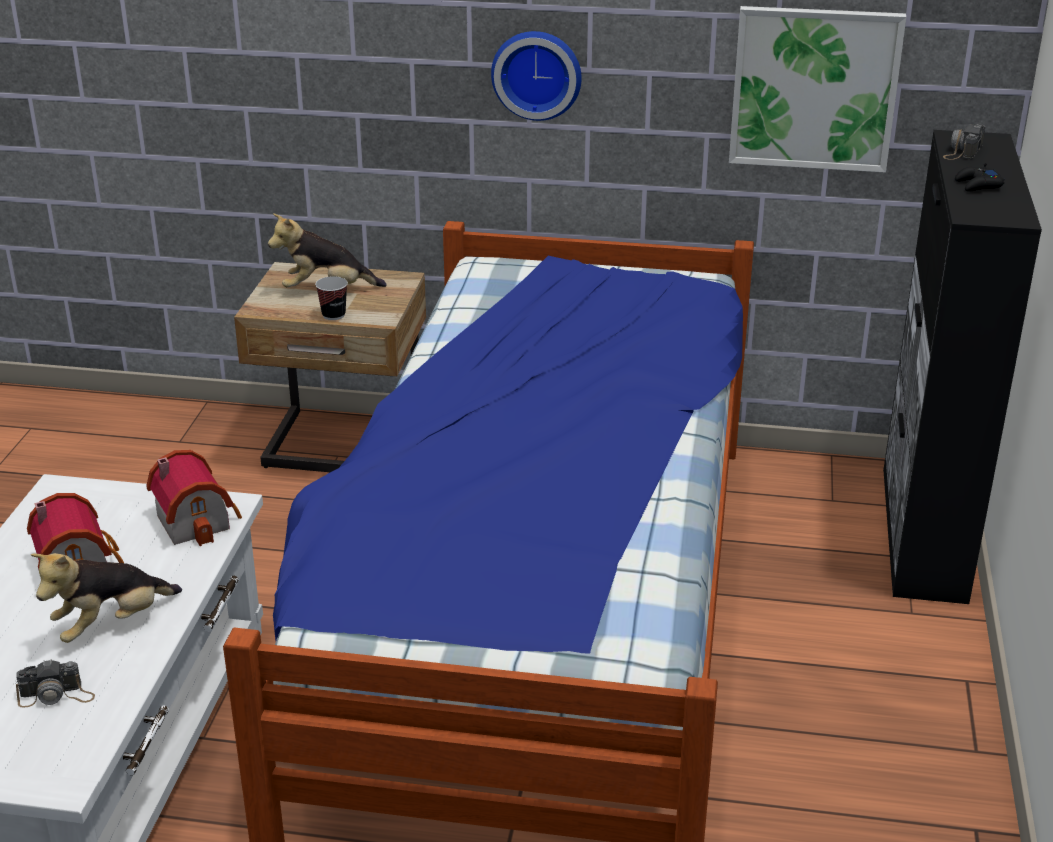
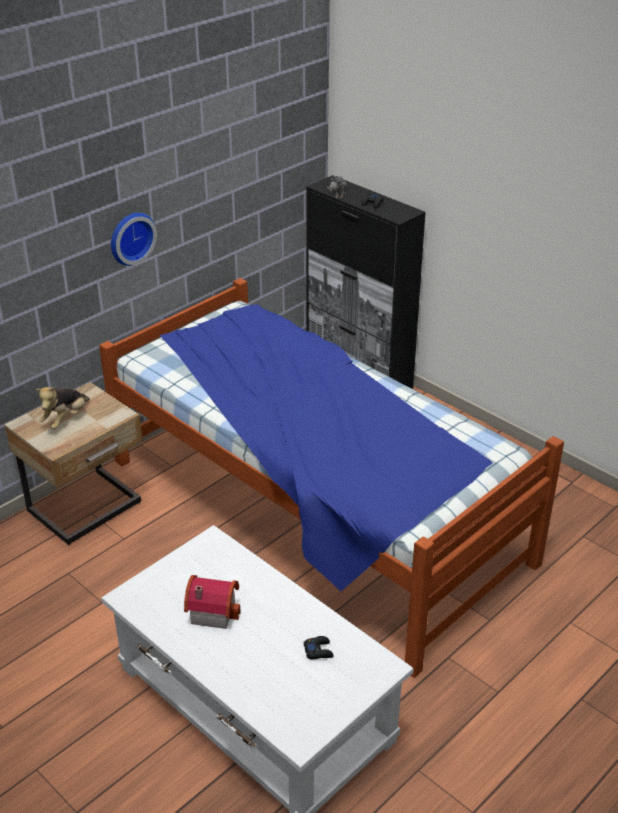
camera: 55 degrees left, 5 degrees up
camera [16,659,95,708] -> black game controller [304,636,334,659]
plush toy [31,553,182,643] -> none
toy house [146,450,242,546] -> none
cup [315,276,348,320] -> none
picture [729,6,906,173] -> none

